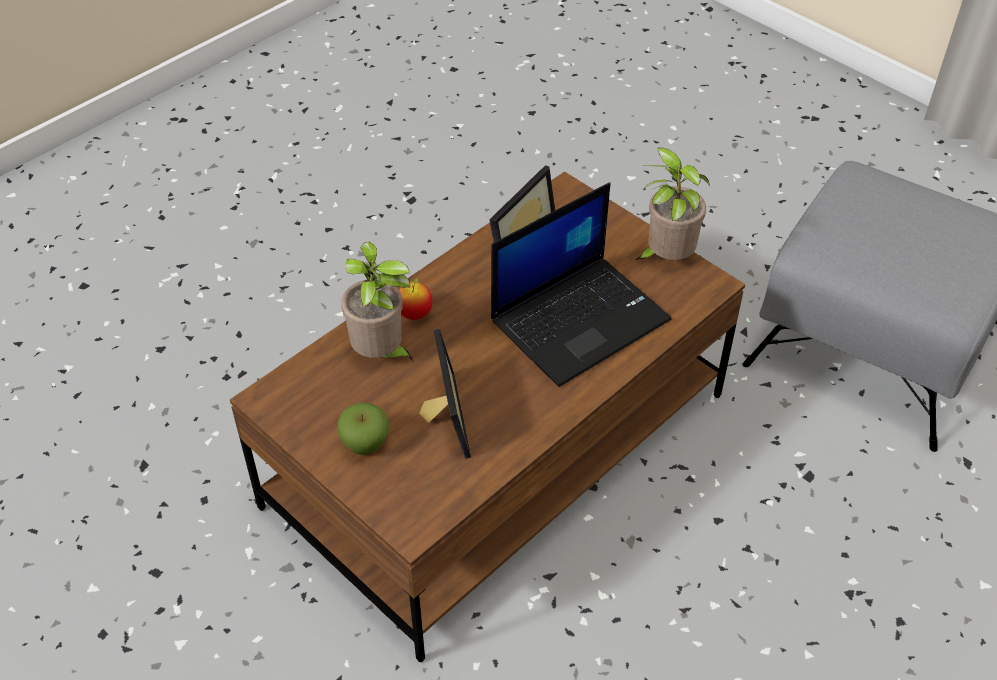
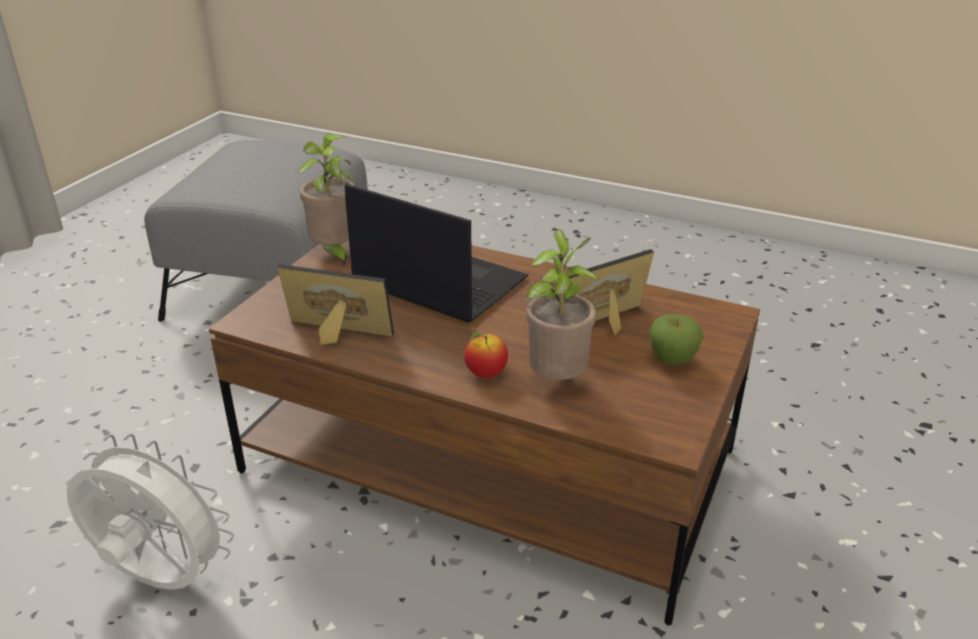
camera: 110 degrees left, 15 degrees down
none -> white fan [67,434,234,590]

